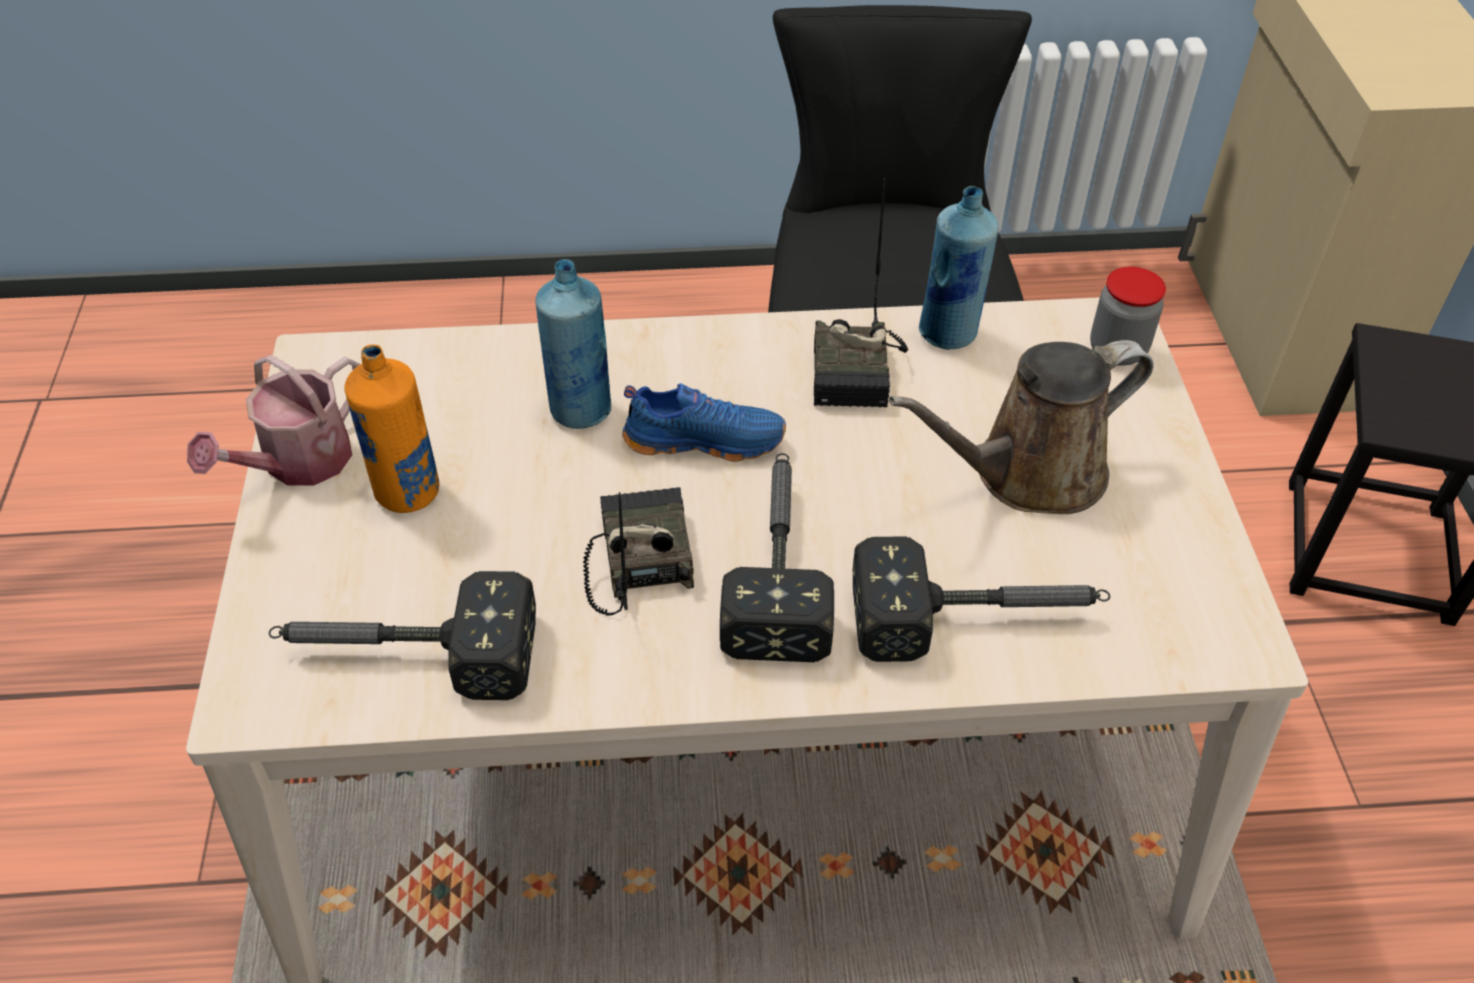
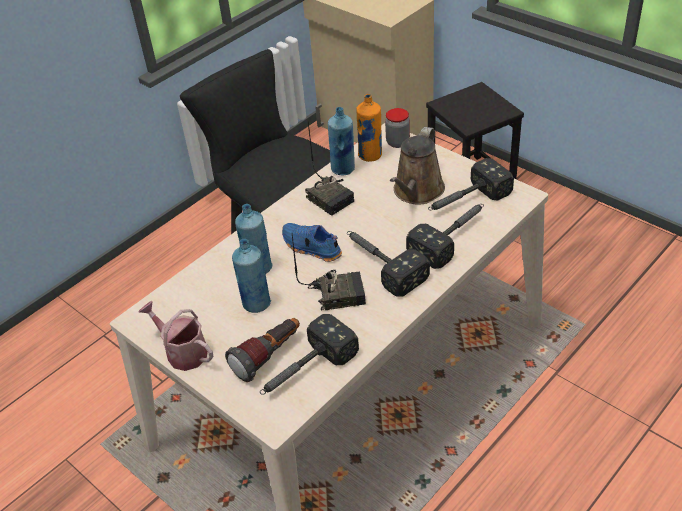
camera: 40 degrees left, 5 degrees down
watering can [187,355,360,485] -> watering can turned 135 degrees clockwise [138,301,214,371]
orange bottle [344,344,439,513] -> orange bottle moved to [356,94,382,162]
radio [583,487,694,615] -> radio turned 135 degrees clockwise [292,234,366,311]
blue shoe [623,383,786,462] -> blue shoe turned 105 degrees counterclockwise [282,223,342,262]
none -> flashlight [225,318,300,382]
none -> blue bottle [232,239,271,313]
none -> hammer [428,158,514,210]

